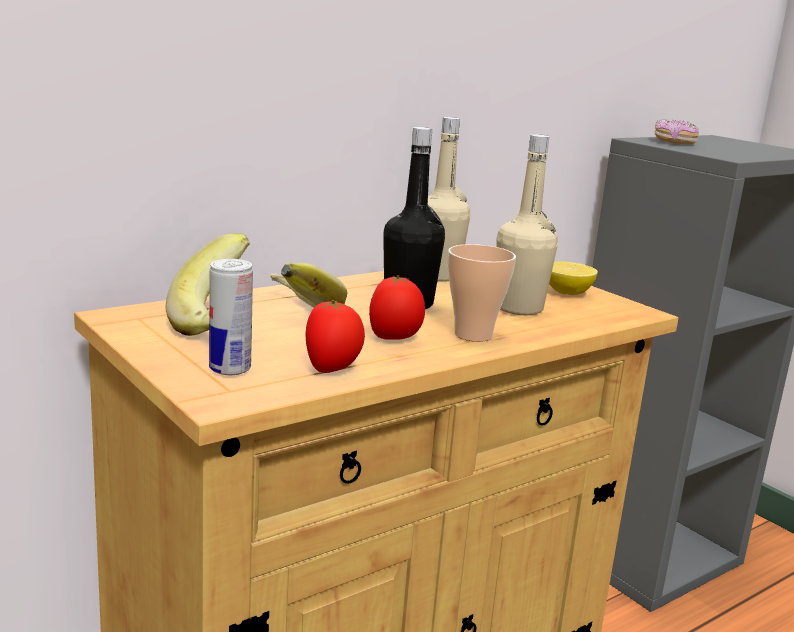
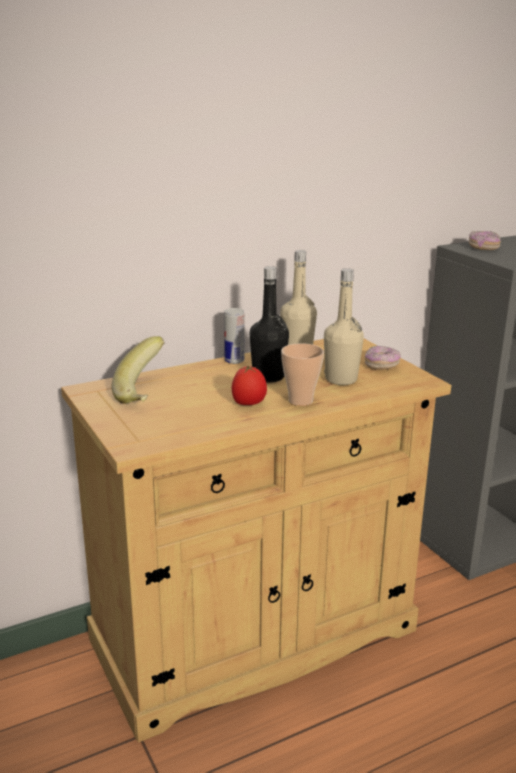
camera: 10 degrees right, 5 degrees up
can [209,259,253,375] -> can moved to [224,308,245,364]
banana [270,263,347,308] -> none
tomato [306,300,365,373] -> none
lemon [549,262,598,295] -> donut [365,346,401,370]

